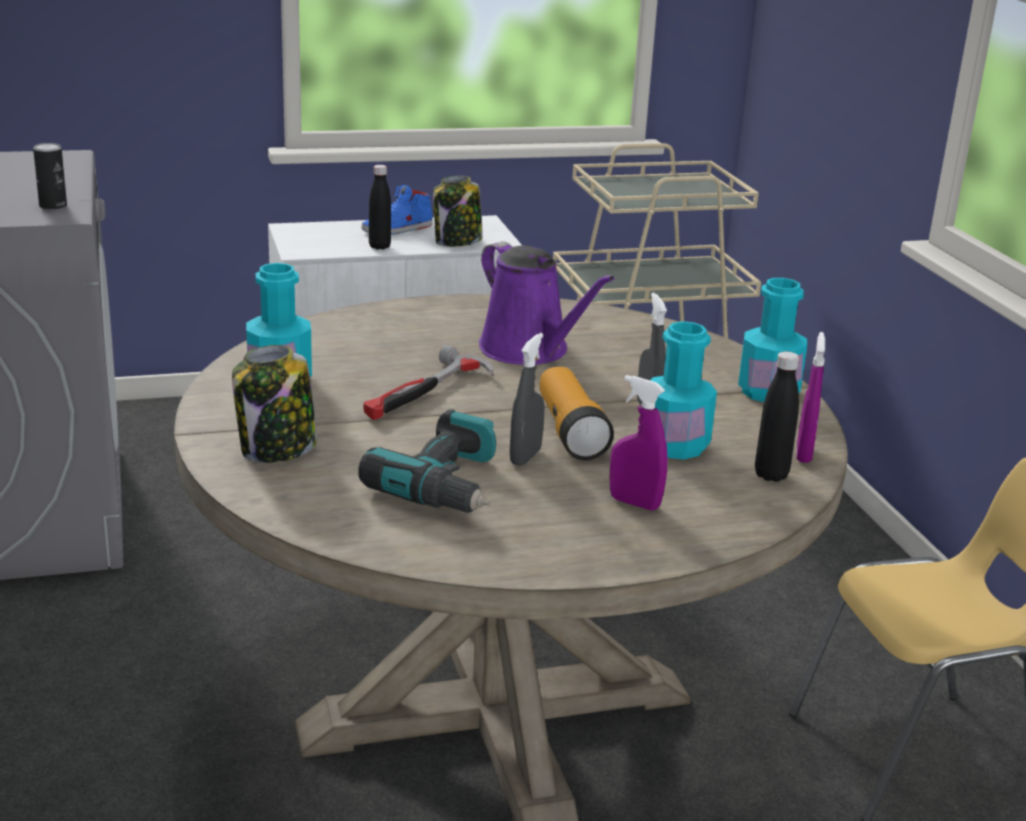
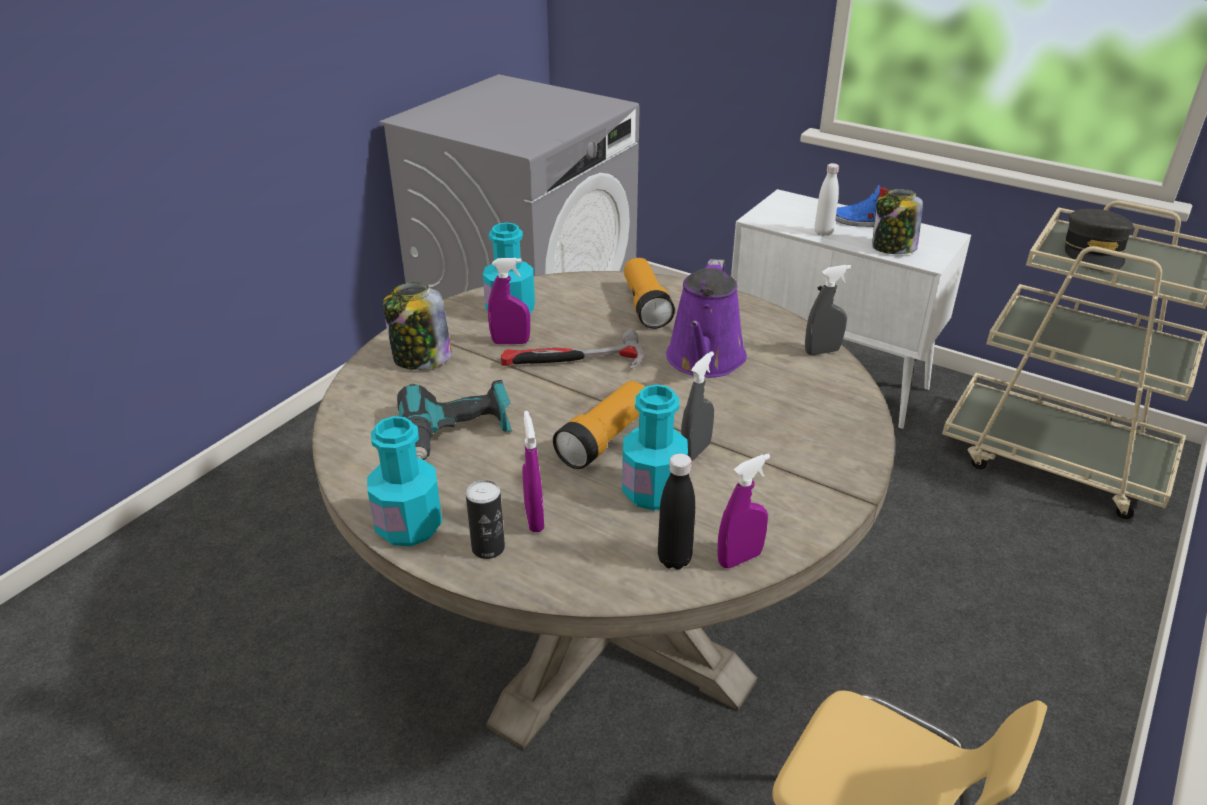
camera: 50 degrees right, 10 degrees up
can [33,143,67,210] -> can moved to [466,480,505,559]
black bottle [369,165,391,250] -> white bottle [815,163,839,236]
grey spray bottle [510,333,545,466] -> grey spray bottle moved to [805,265,851,355]
turquoise bottle [738,278,807,402] -> turquoise bottle moved to [367,416,442,546]
none -> purple spray bottle [488,258,530,344]
none -> flashlight [624,258,675,329]
none -> grey cap [1064,208,1134,272]

